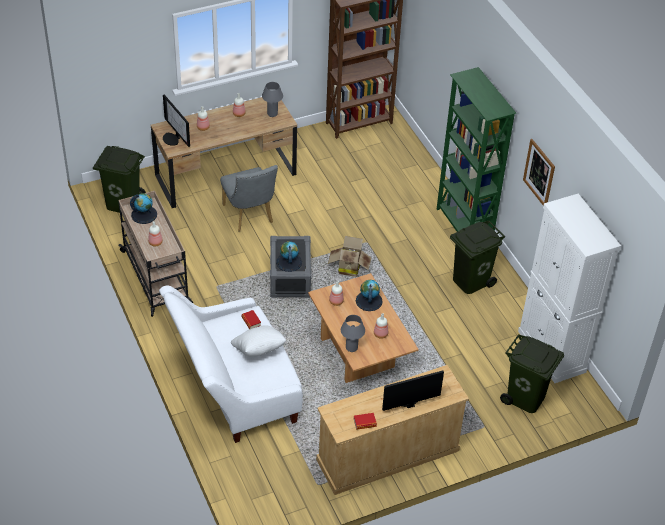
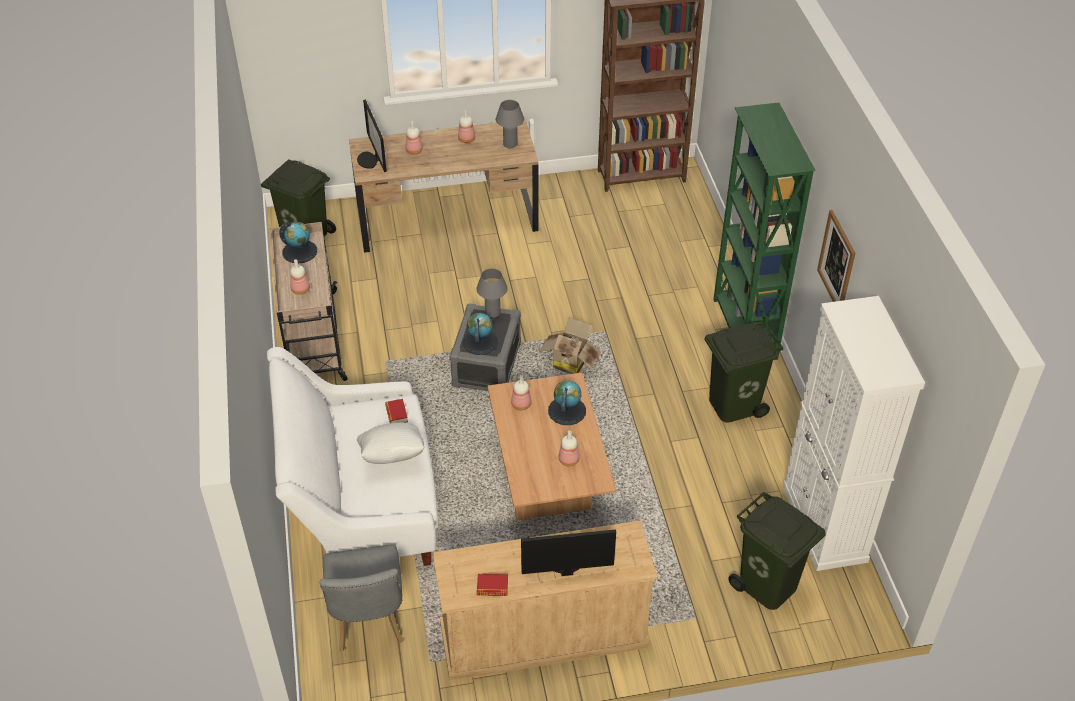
camera: 15 degrees right, 0 degrees up
grey chair [220,165,278,231] -> grey chair moved to [319,544,403,651]
grey table lamp [341,315,365,352] -> grey table lamp moved to [476,268,508,318]

